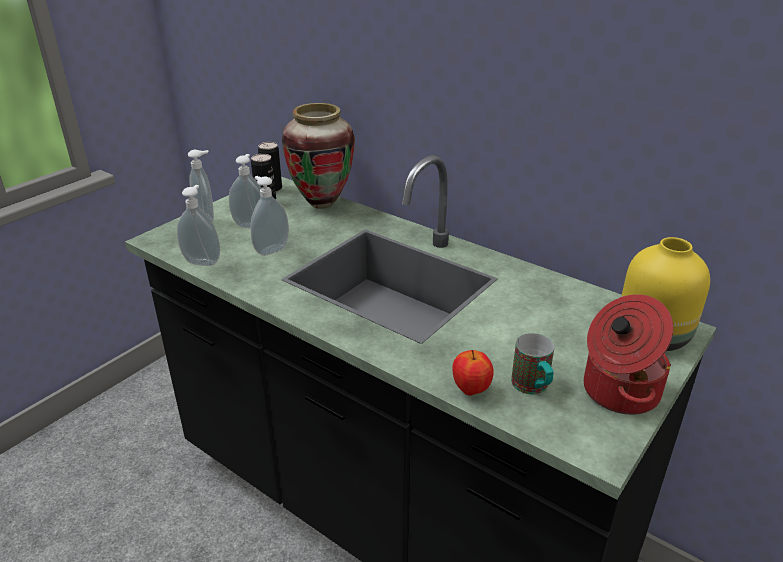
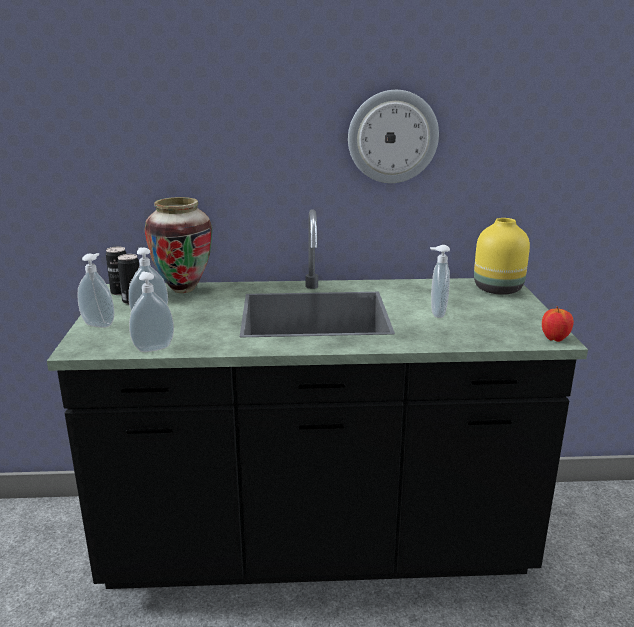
camera: 40 degrees left, 10 degrees down
soap dispenser [251,176,289,256] -> soap dispenser moved to [430,245,450,318]
apple [453,350,494,396] -> apple moved to [542,306,574,342]
mug [511,333,554,394] -> none
cooking pot [584,294,673,415] -> none
none -> wall clock [348,90,439,183]

